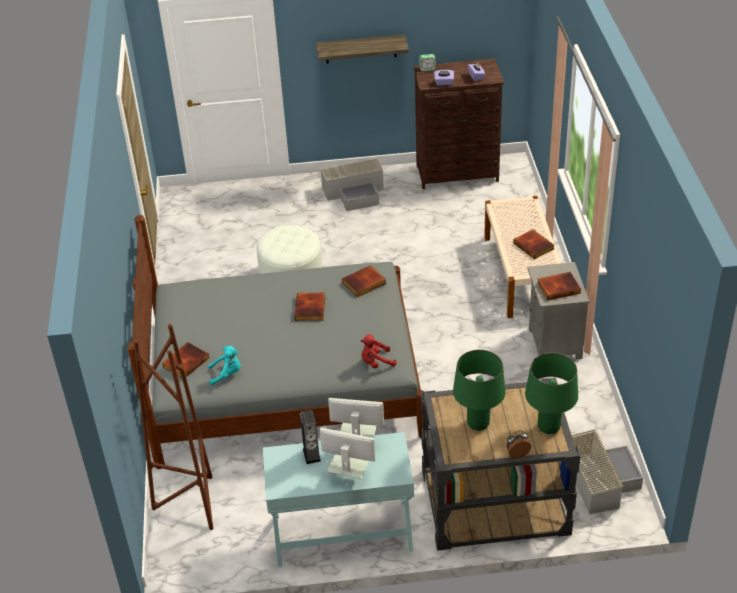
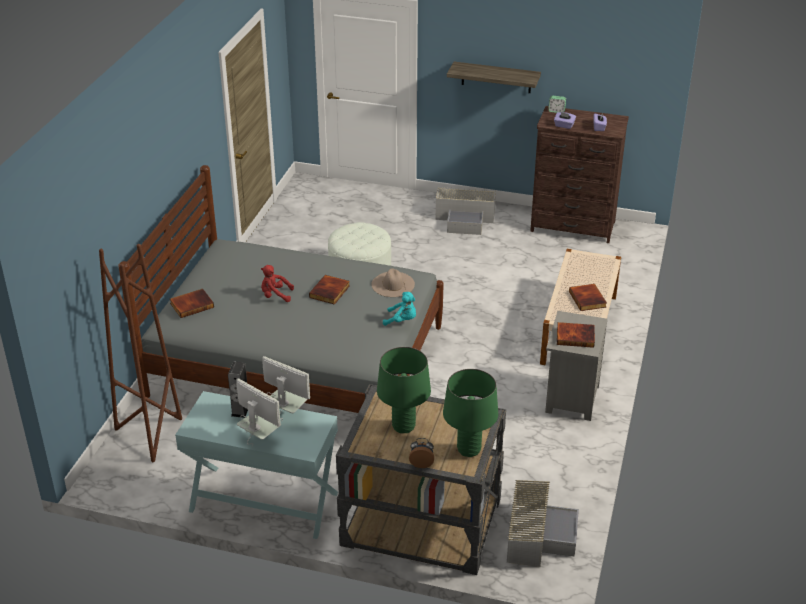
camera: 20 degrees right, 5 degrees down
turquoise plush toy [208,346,241,385] -> turquoise plush toy moved to [383,292,416,326]
book [342,265,386,297] -> beige hat [371,268,415,297]
red plush toy [361,334,397,368] -> red plush toy moved to [261,265,294,302]

